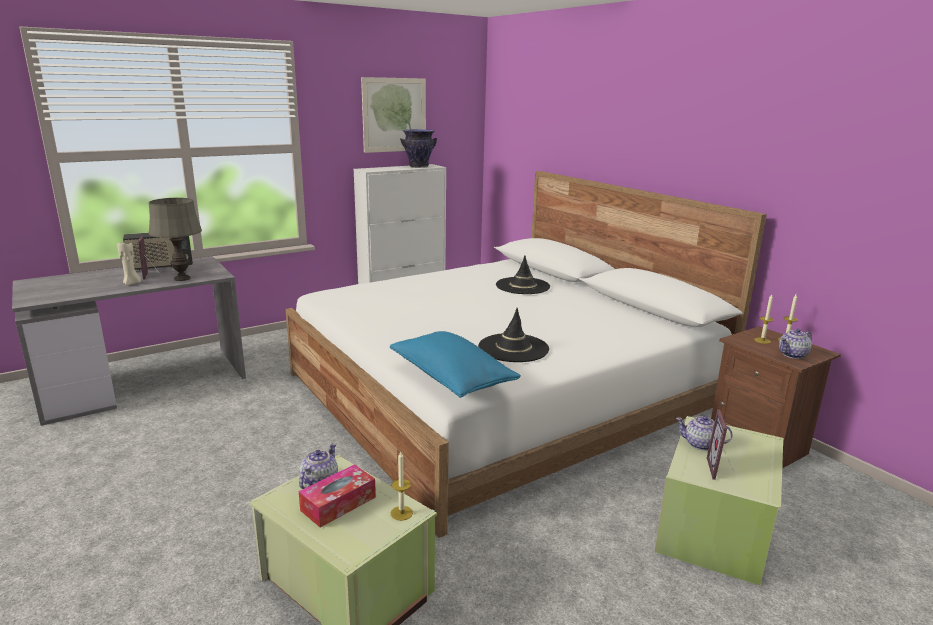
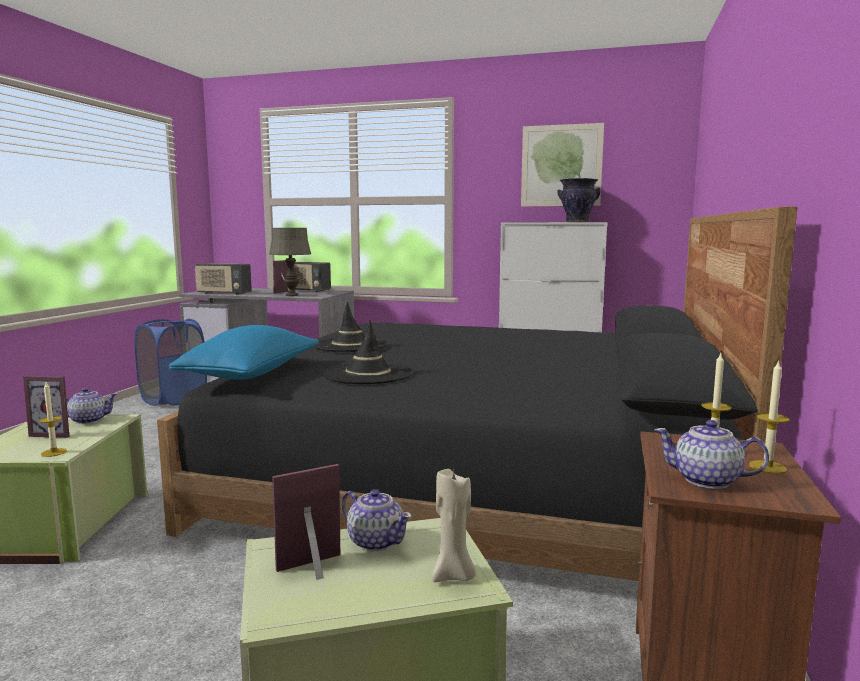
camera: 50 degrees right, 10 degrees down
beige candle [117,242,141,285] -> beige candle moved to [432,469,476,582]
white bed [286,171,767,538] -> black bed [157,207,798,581]
tissue box [299,464,376,528] -> picture frame [23,376,69,438]
black hat [496,255,550,294] -> black hat moved to [314,302,386,352]
teapot [676,416,733,451] -> teapot turned 150 degrees clockwise [341,489,412,551]
none -> blue laundry basket [134,319,207,406]
none -> radio [194,263,252,295]

